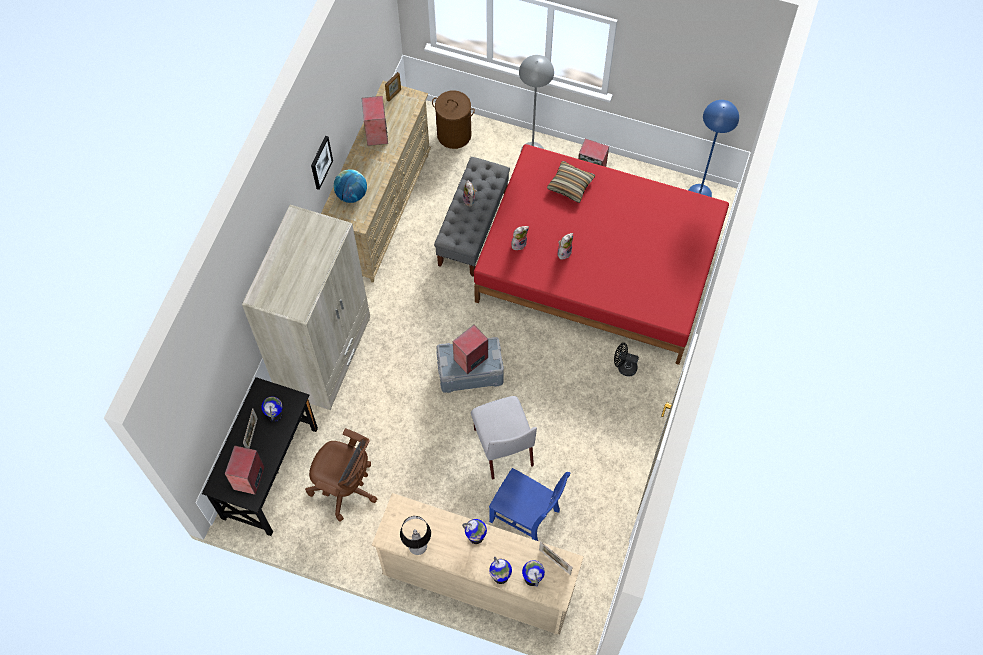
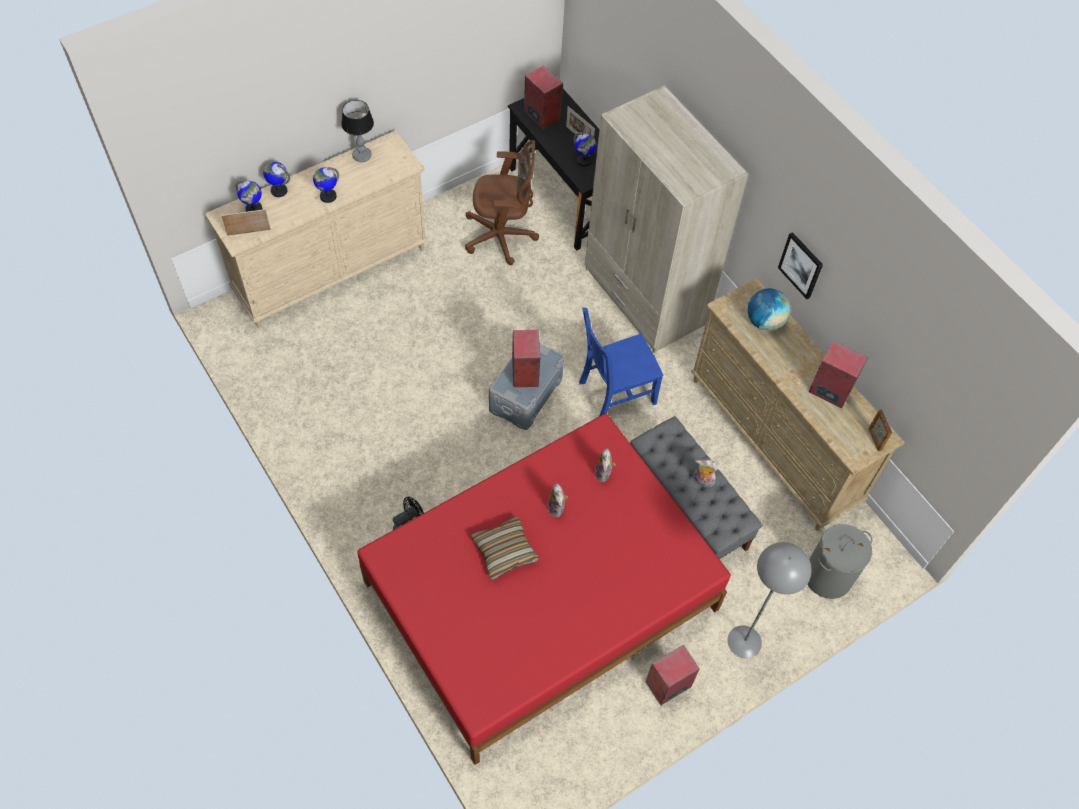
camera: 125 degrees right, 5 degrees down
brown office chair [305,428,377,522] -> brown office chair turned 150 degrees counterclockwise [465,140,539,265]
brown laundry basket [432,90,475,149] -> grey laundry basket [807,524,872,599]
grey chair [471,396,537,479] -> none
blue chair [489,468,570,541] -> blue chair moved to [579,308,663,416]
pillow [547,161,595,203] -> pillow moved to [471,516,539,580]
blue floor lamp [688,100,739,197] -> none

